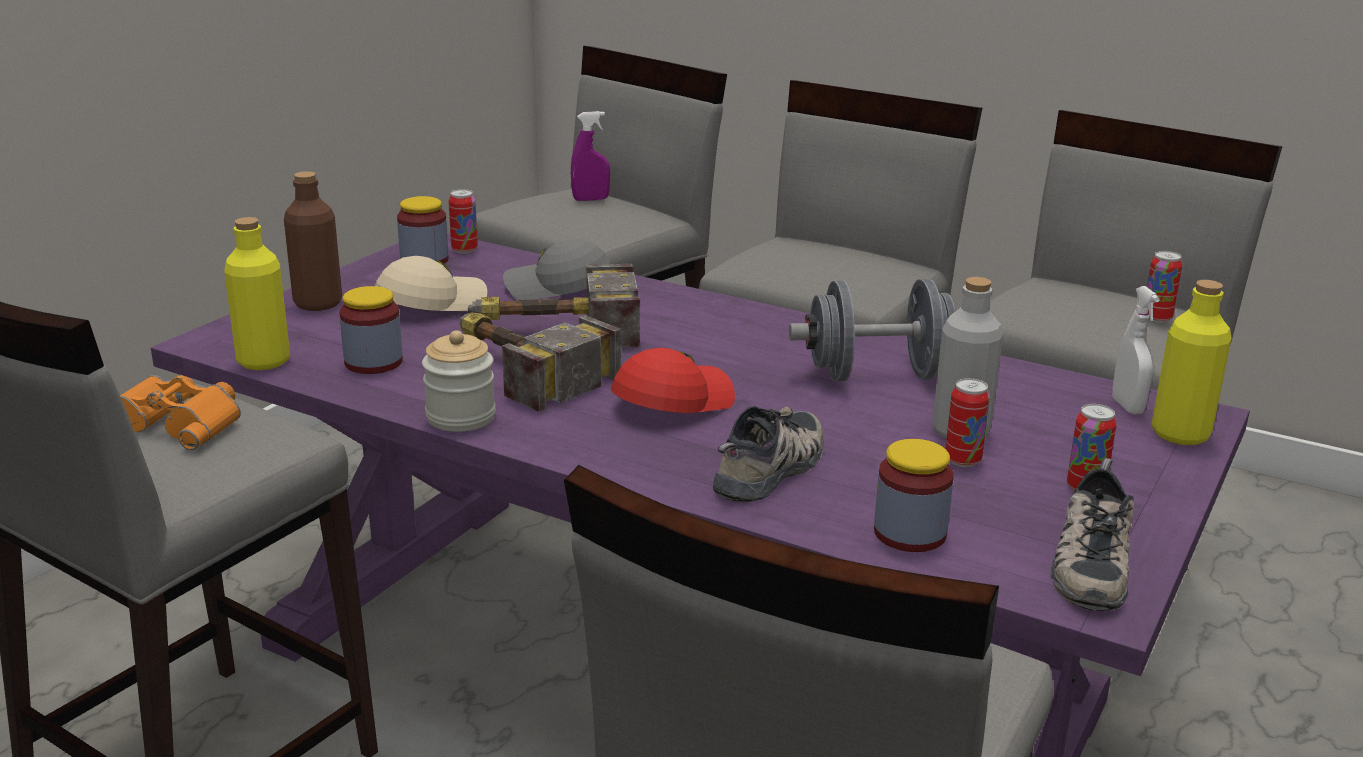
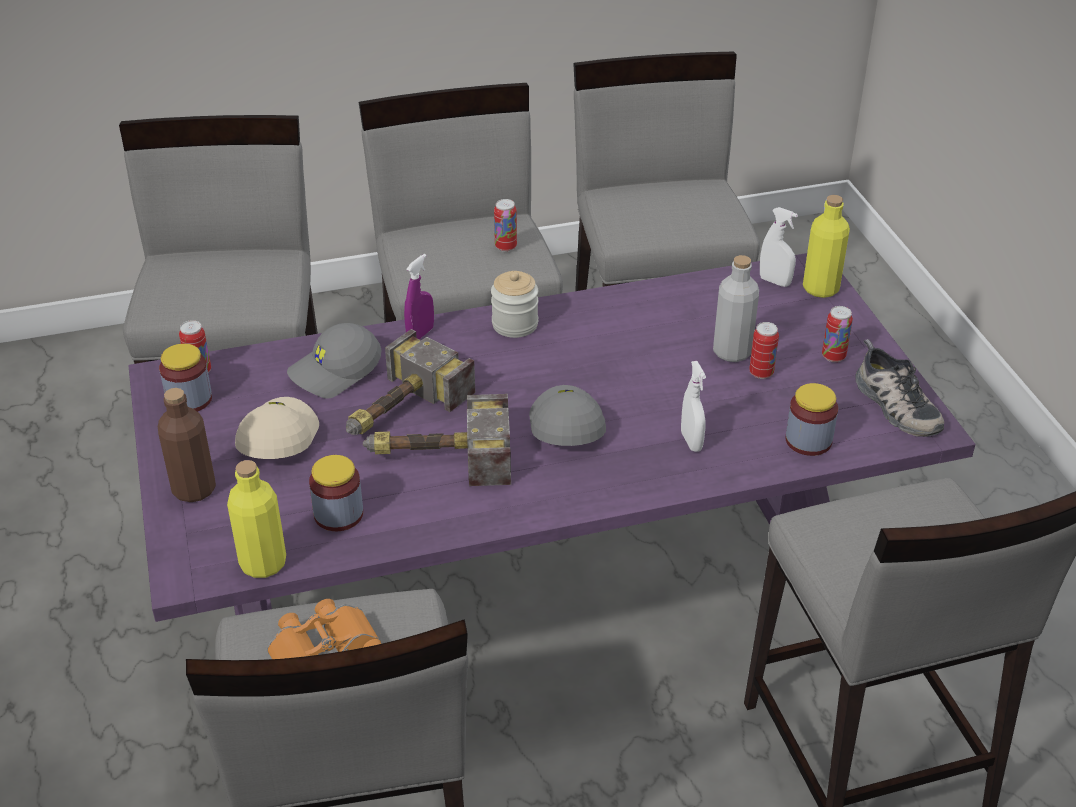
camera: 45 degrees left, 15 degrees up
jar [422,330,495,432] -> jar moved to [491,271,538,338]
purple spray bottle [571,111,610,201] -> purple spray bottle moved to [404,254,434,339]
red cap [611,348,735,413] -> grey cap [529,385,606,446]
shoe [713,406,824,502] -> white spray bottle [681,361,706,452]
grey dumbbell [789,279,956,381] -> none
can [1147,251,1182,323] -> can moved to [494,199,517,252]

